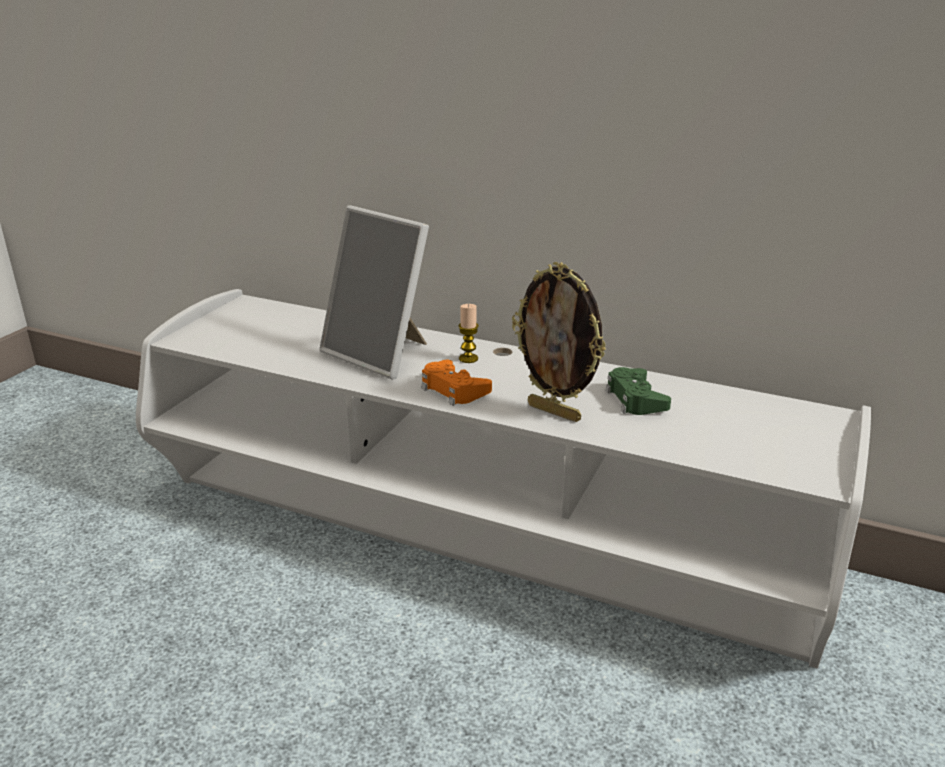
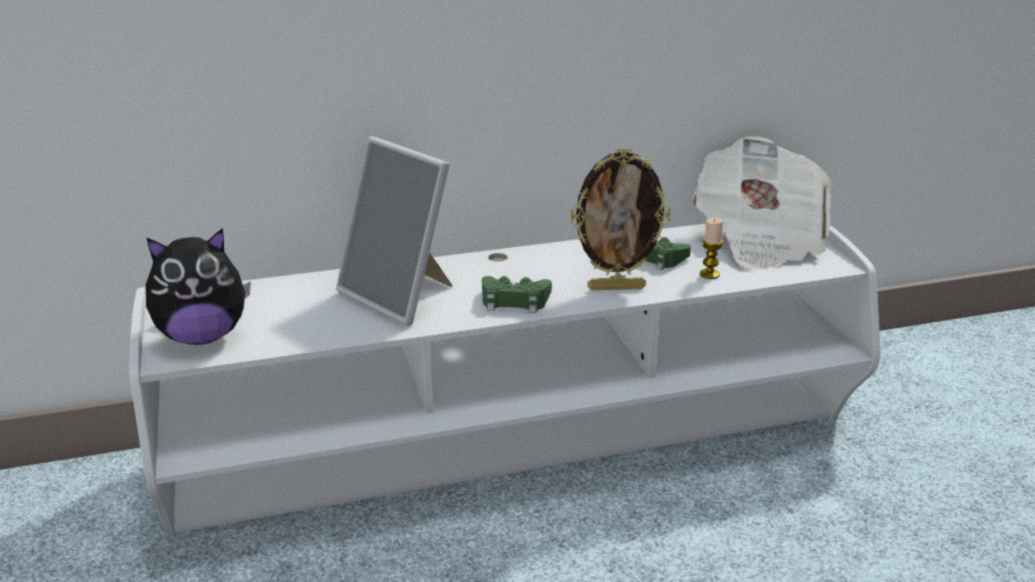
camera: 40 degrees left, 0 degrees up
picture frame [319,205,429,379] -> picture frame turned 45 degrees clockwise [336,136,453,326]
orange game controller [422,360,492,406] -> green game controller [482,276,552,313]
candle [458,304,479,363] -> candle moved to [700,218,723,279]
none -> plush toy [146,228,251,345]
none -> newspaper [692,136,832,270]

